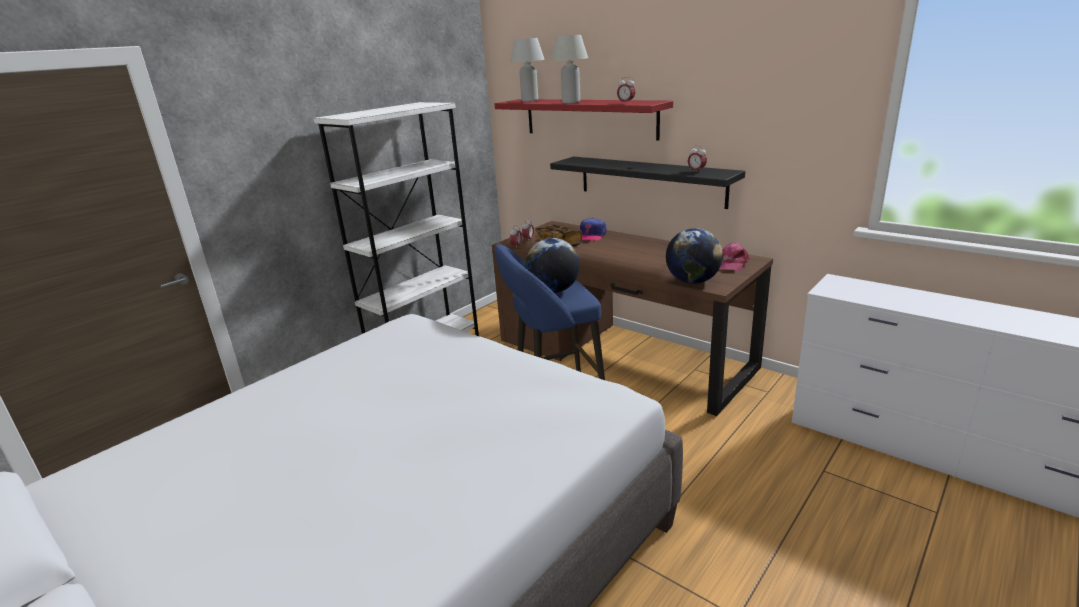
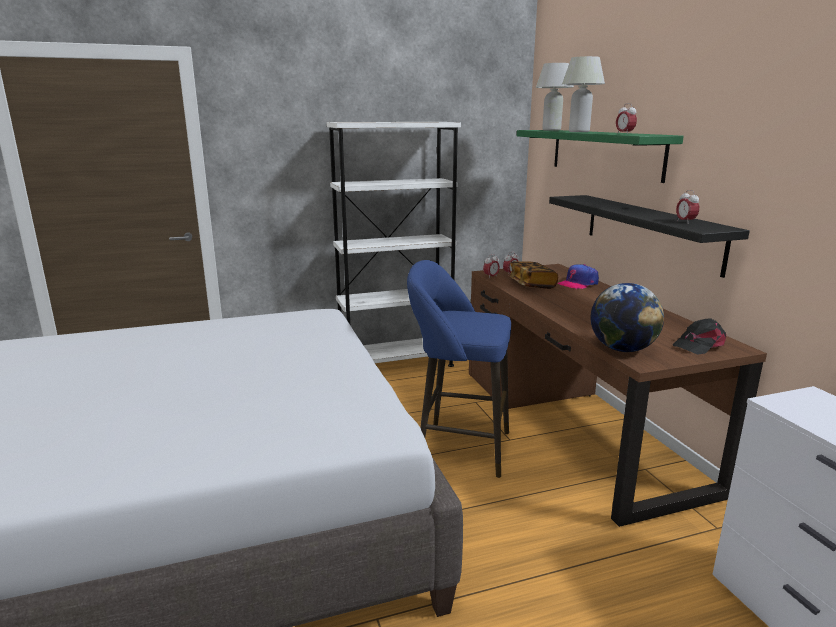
camera: 30 degrees right, 5 degrees down
red shelf [494,99,673,140] -> green shelf [517,130,684,183]
globe [525,238,580,293] -> none
pink cap [720,242,750,271] -> black cap [673,318,726,355]

